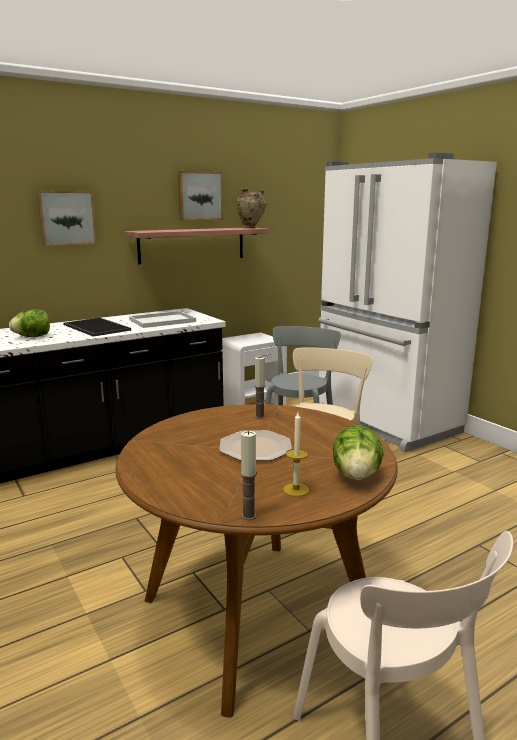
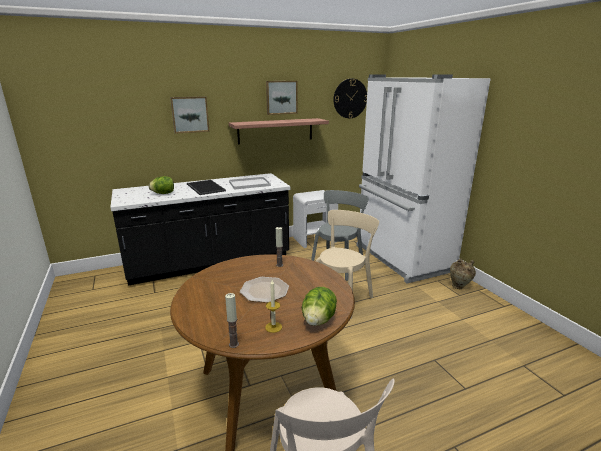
camera: 10 degrees right, 5 degrees up
beige vase [236,188,267,228] -> beige vase moved to [450,258,476,289]
none -> wall clock [334,79,367,118]

